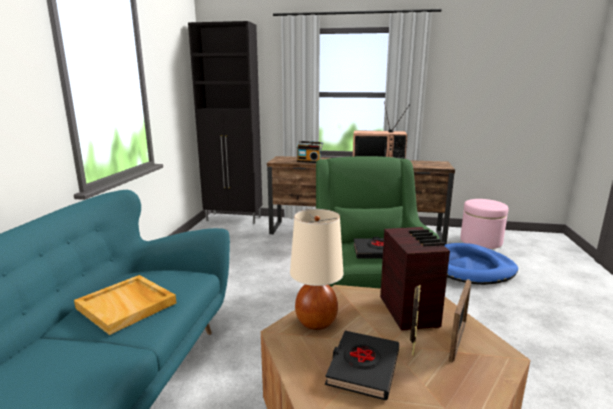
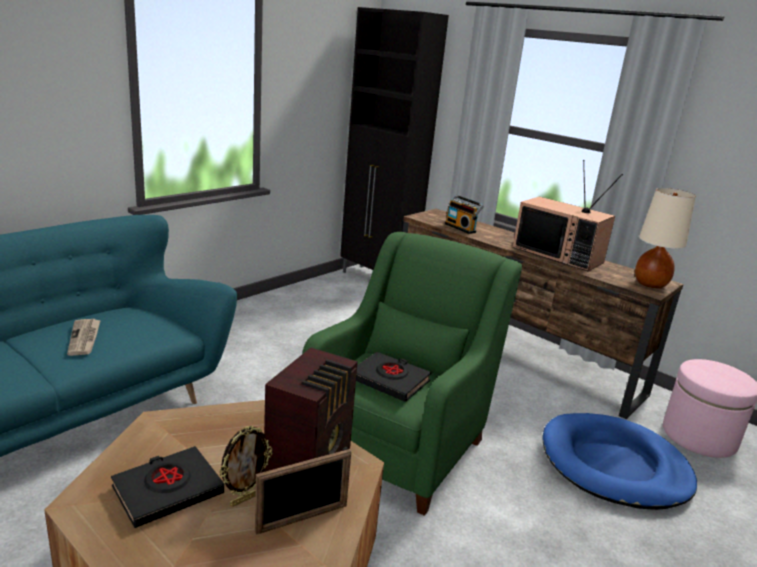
camera: 30 degrees right, 5 degrees up
beige tray [74,275,176,335] -> newspaper [67,319,101,356]
beige table lamp [290,209,343,330] -> beige table lamp moved to [635,188,696,288]

